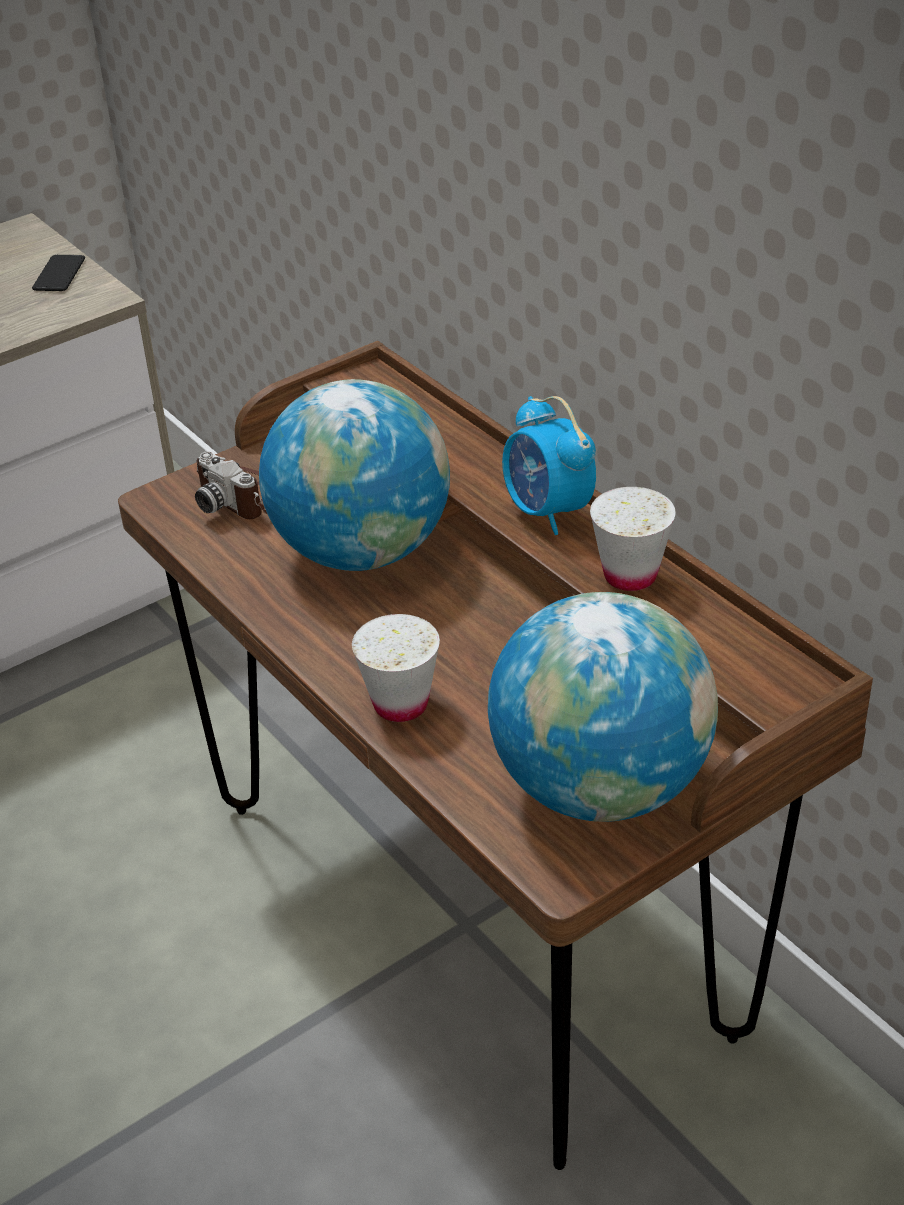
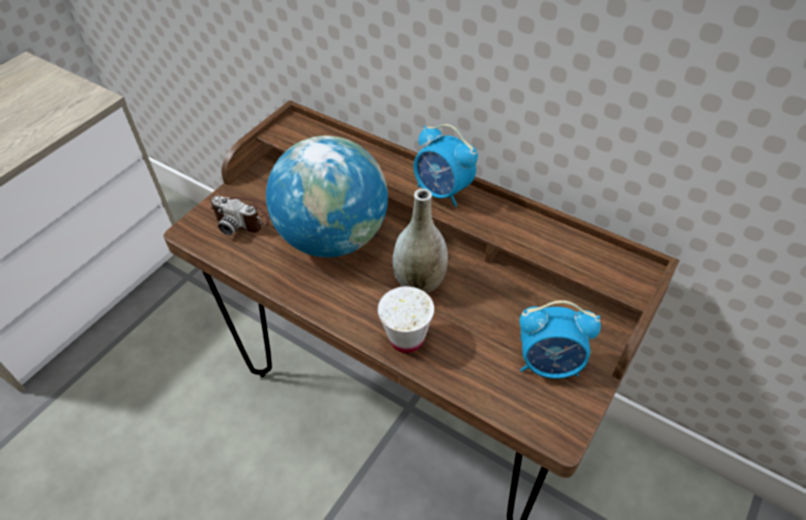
camera: 20 degrees left, 10 degrees up
phone [32,255,85,291] -> none
globe [488,592,718,822] -> alarm clock [519,300,601,379]
white cup [590,487,676,591] -> none
none -> grey vase [392,188,448,293]

